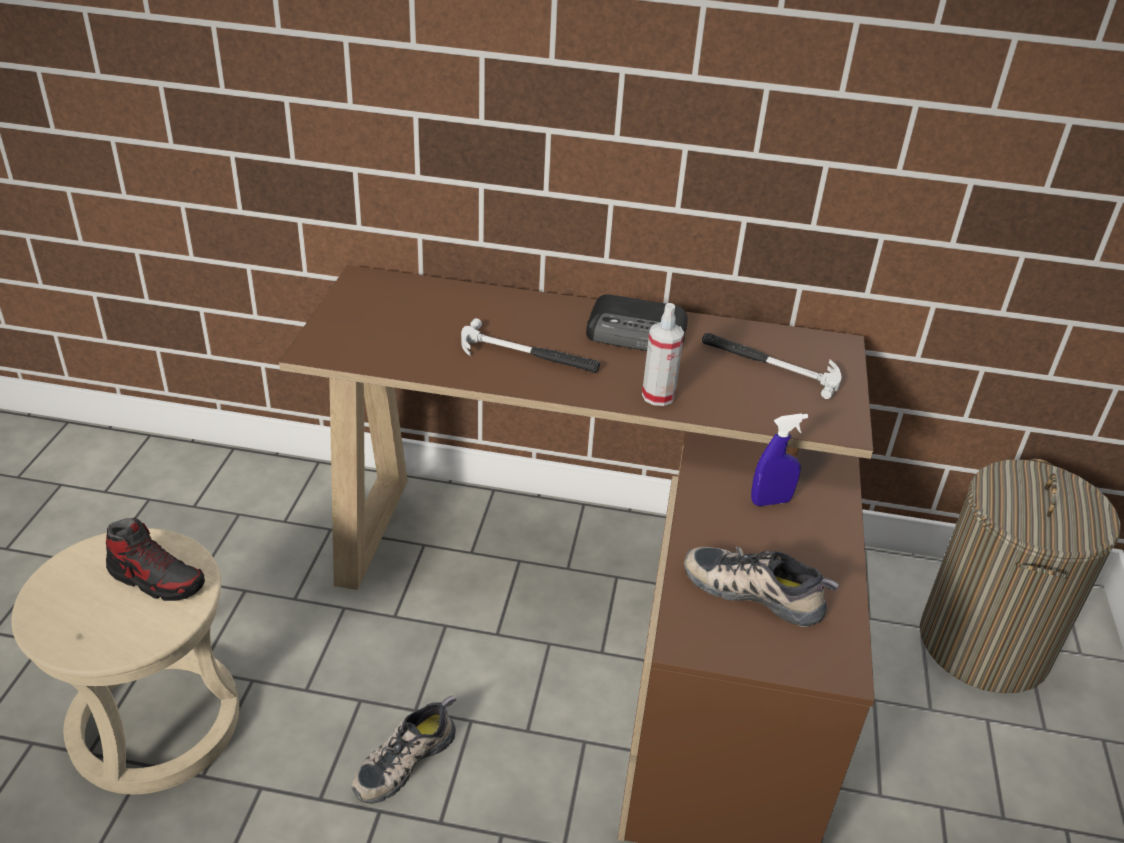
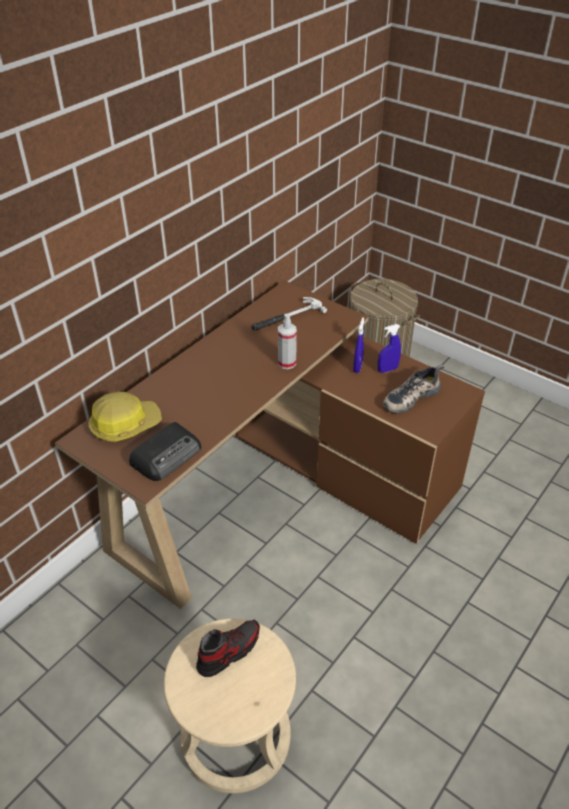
camera: 60 degrees left, 5 degrees up
shoe [351,696,456,804] -> none
hammer [461,318,600,373] -> none
radio [586,294,688,351] -> radio moved to [129,422,201,481]
none -> hard hat [89,392,162,442]
none -> blue spray bottle [378,324,401,373]

